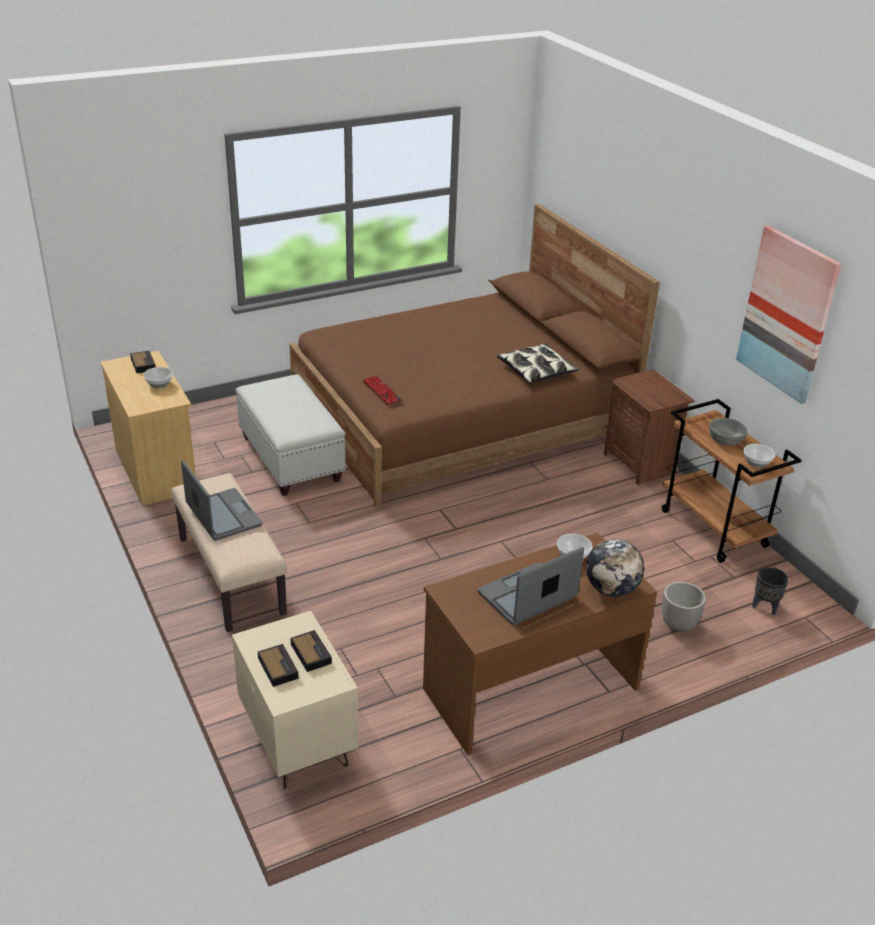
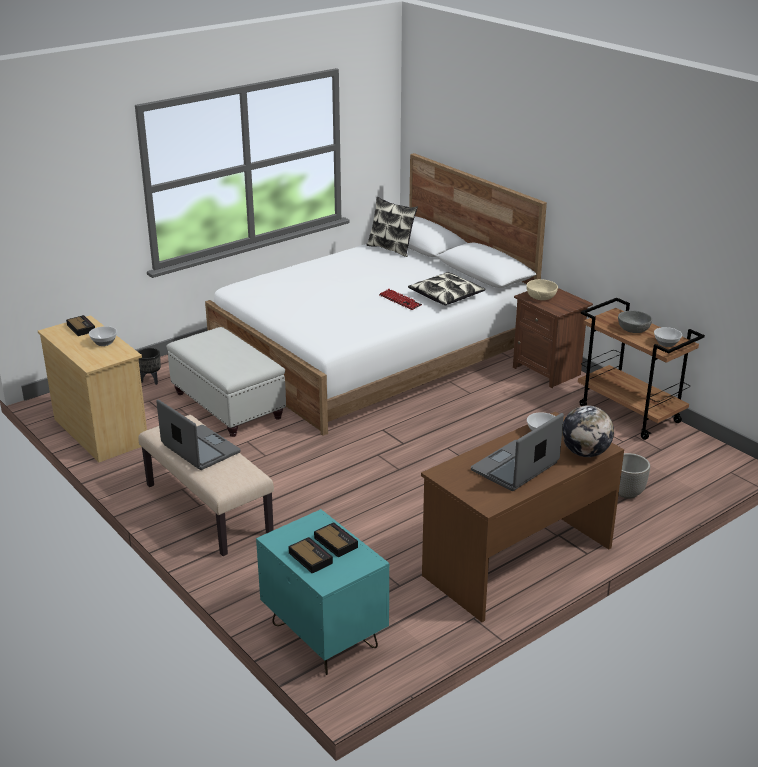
camera: 10 degrees left, 5 degrees down
beige nightstand [232,611,359,789] -> turquoise nightstand [256,509,389,675]
brown bed [289,204,660,508] -> white bed [205,153,547,436]
keyboard [363,375,402,406] -> keyboard moved to [379,289,422,310]
picture [736,226,841,404] -> none
black planter [752,567,789,615] -> black planter moved to [138,348,161,385]
none -> pillow [367,197,418,257]
none -> beige bowl [527,279,558,300]

